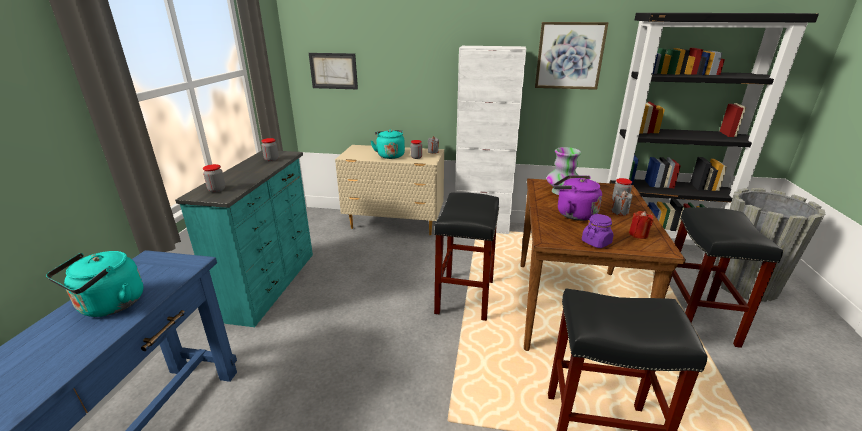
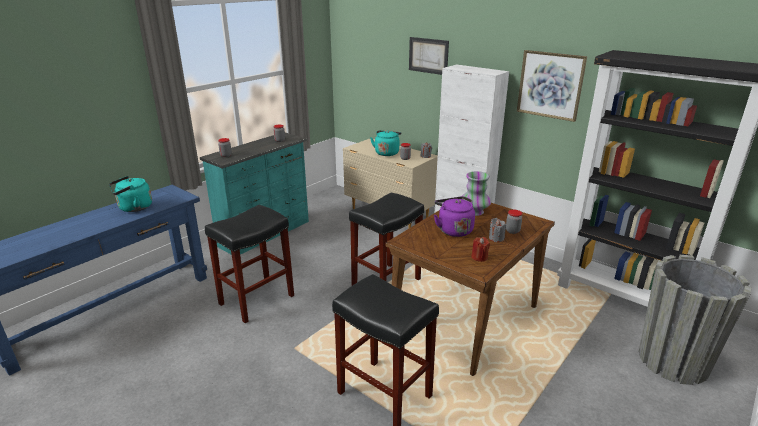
camera: 30 degrees right, 0 degrees up
picture [309,53,358,89] -> picture moved to [409,37,449,75]
purple jar [582,214,613,248] -> none
black stool [667,207,783,348] -> black stool moved to [205,205,294,323]

